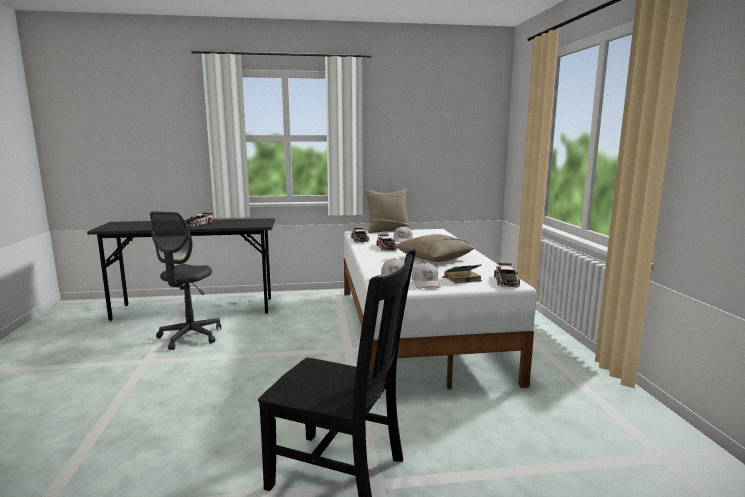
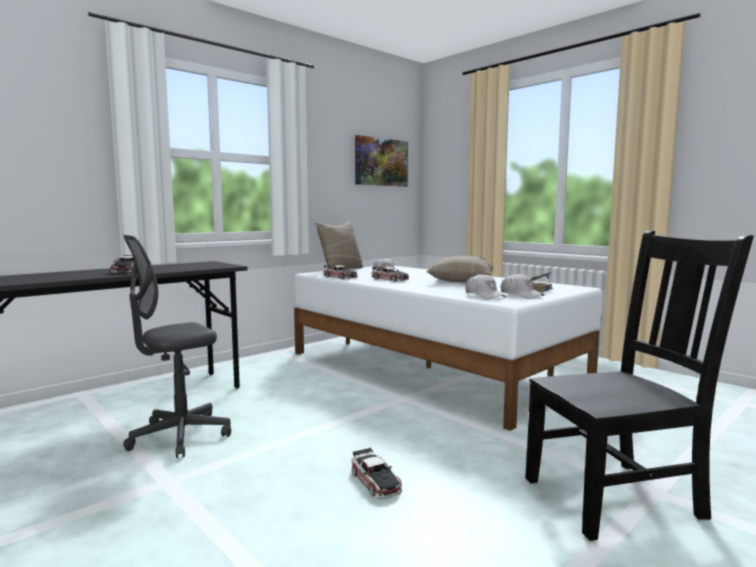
camera: 35 degrees left, 5 degrees down
grey office chair [150,211,221,350] -> grey office chair turned 75 degrees clockwise [123,235,231,458]
toy car [494,263,520,287] -> toy car moved to [351,448,402,499]
none -> picture [355,135,408,187]

